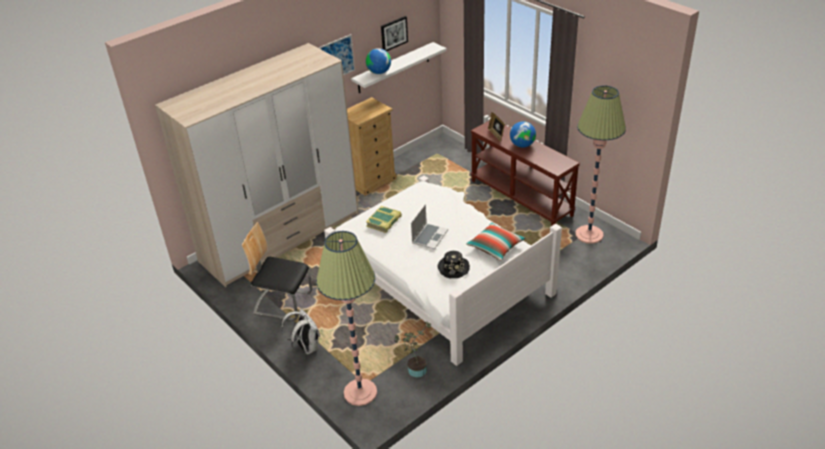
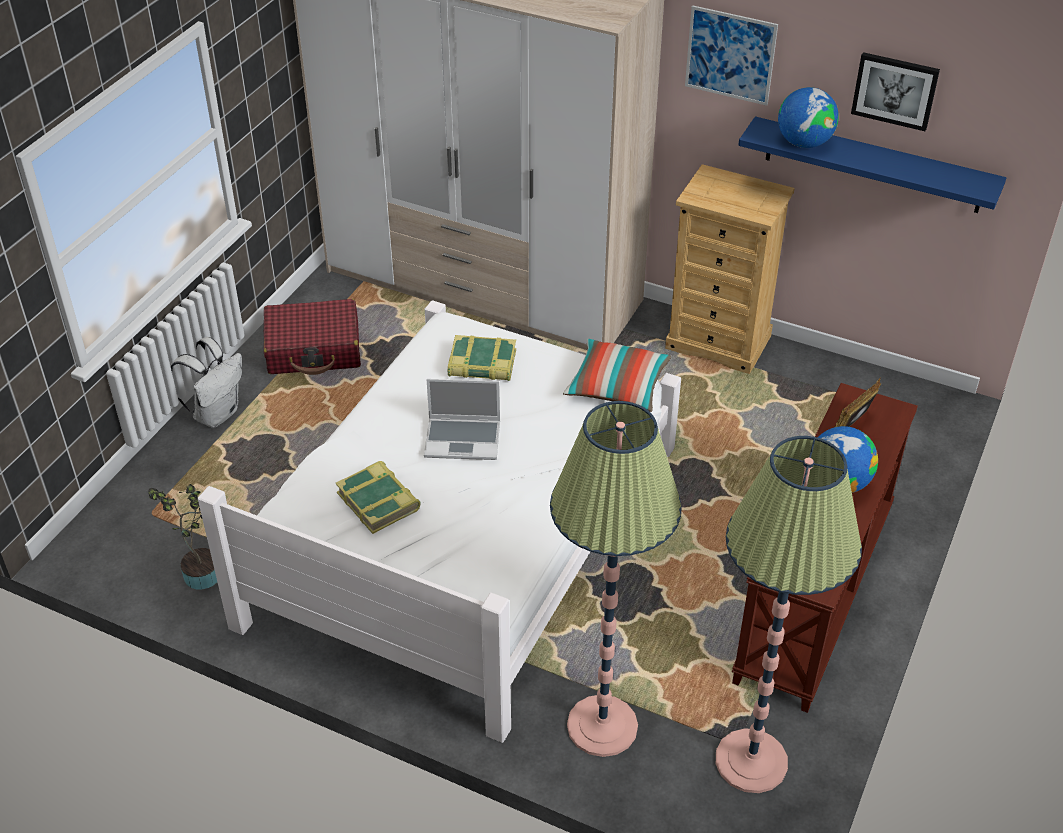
camera: 65 degrees right, 5 degrees up
chair [242,222,312,321] -> red suitcase [264,299,361,375]
floor lamp [316,231,377,406] -> floor lamp moved to [550,401,682,757]
white shelf [351,42,447,93] -> blue shelf [738,116,1006,213]
black hat [437,251,470,278] -> book [336,461,421,534]
pillow [466,223,526,261] -> pillow moved to [563,339,671,412]

